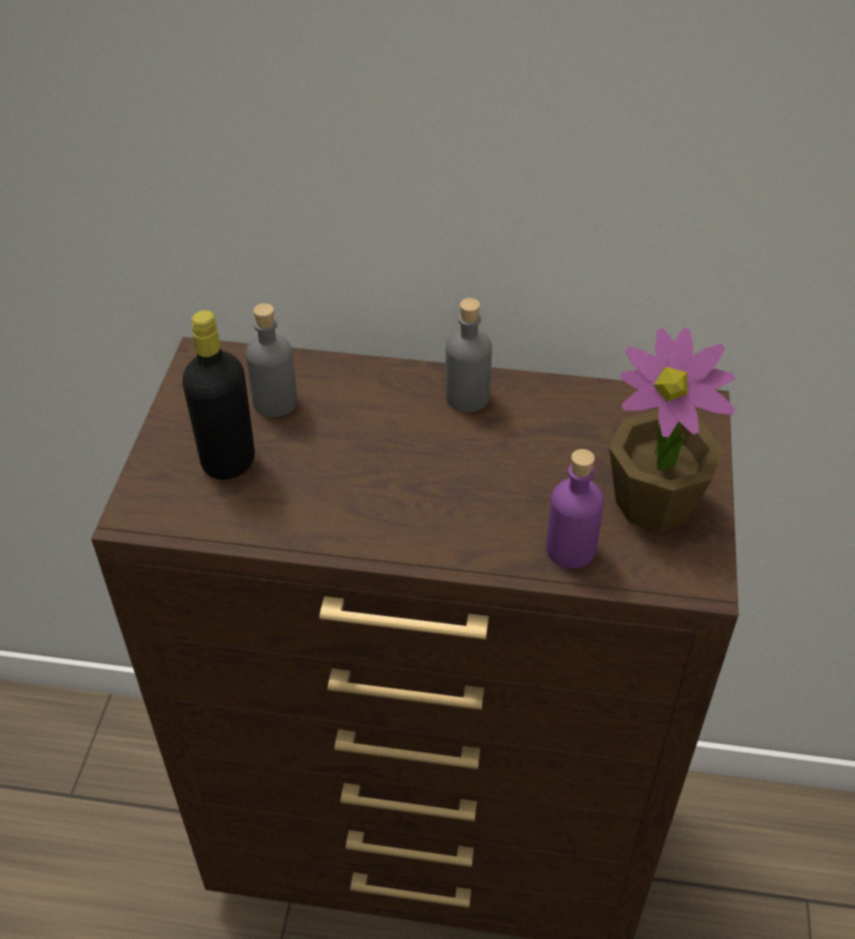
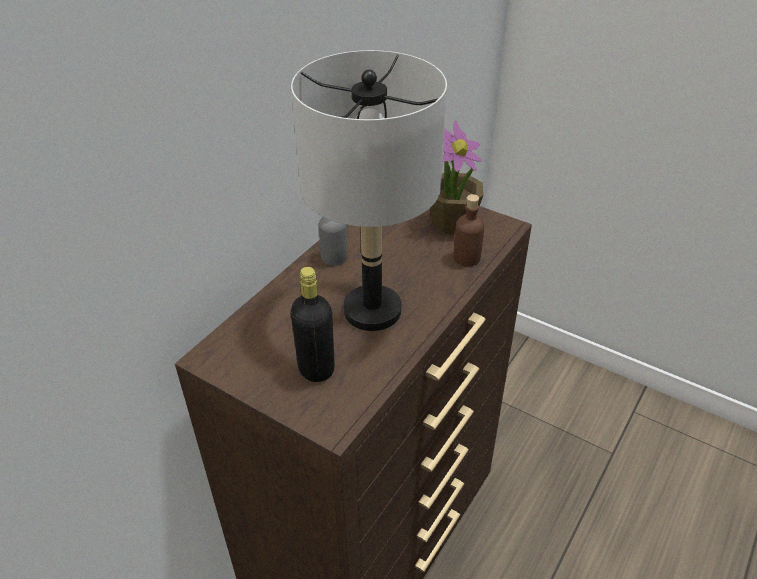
camera: 65 degrees left, 5 degrees down
grey bottle [246,303,297,417] -> none
purple bottle [546,449,604,569] -> brown bottle [453,194,485,267]
none -> grey table lamp [291,50,447,331]

